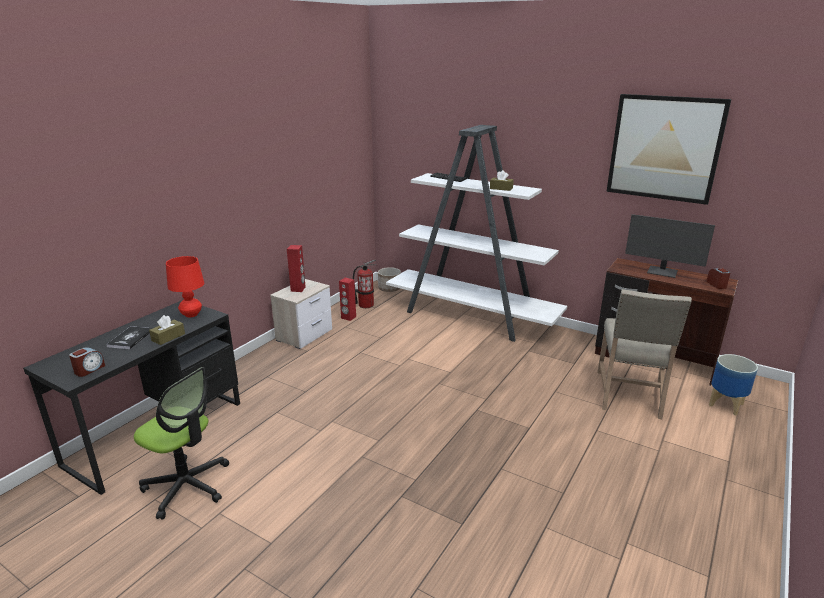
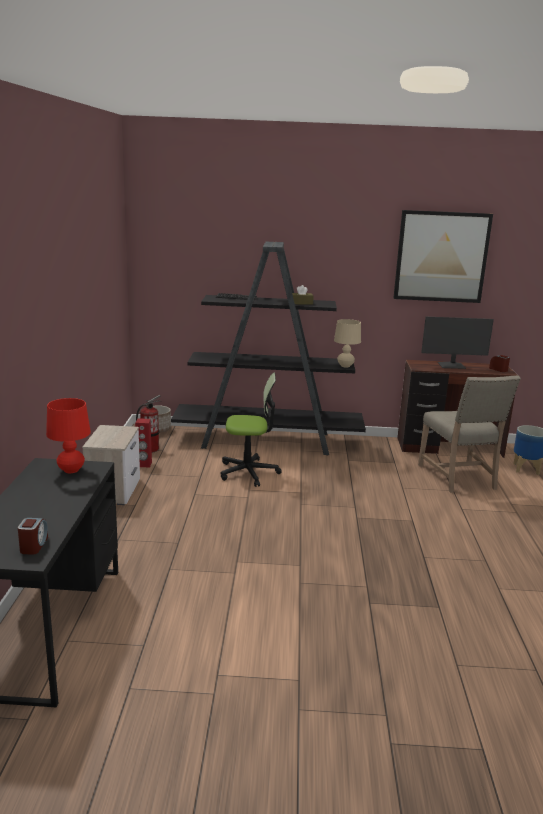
camera: 30 degrees left, 5 degrees down
book [106,326,153,349] -> none
office chair [134,367,229,520] -> office chair moved to [221,373,282,487]
brown tissue box [149,315,185,345] -> none
red speaker [287,245,306,292] -> none
white bookcase [386,125,567,342] -> black bookcase [171,242,366,455]
none -> beige table lamp [334,319,361,367]

